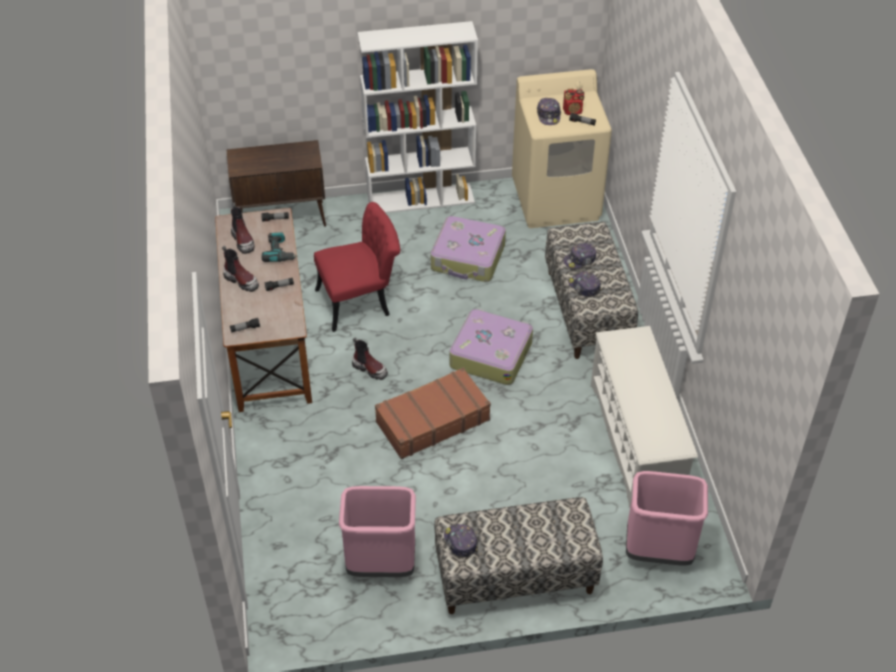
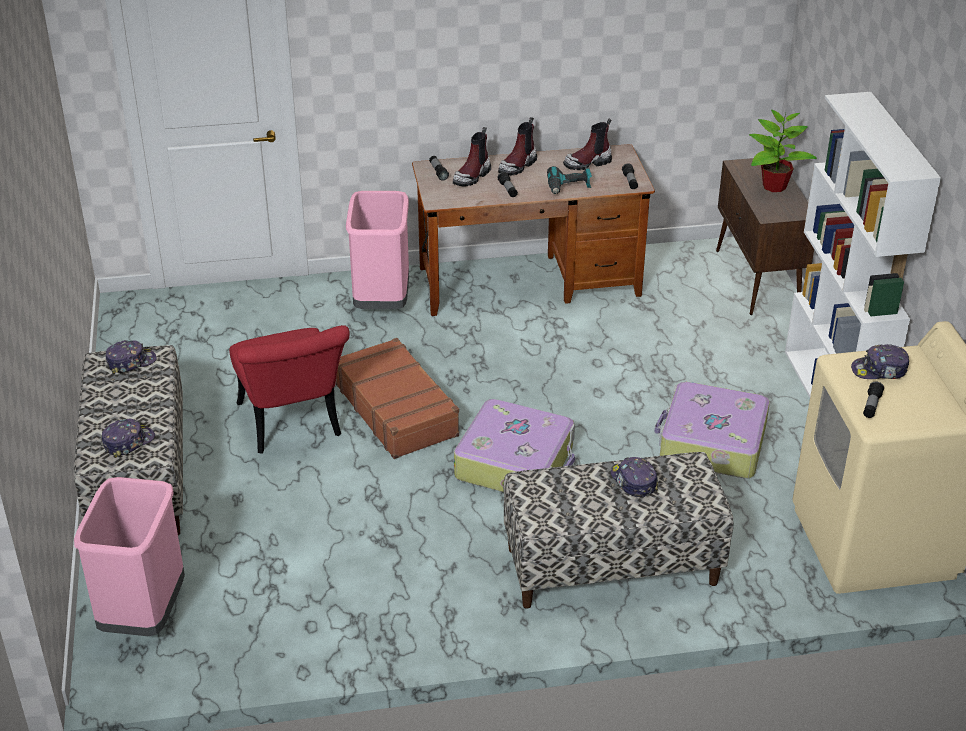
camera: 90 degrees right, 10 degrees down
red chair [314,202,400,332] -> red chair moved to [229,325,350,454]
pink trash can [339,486,416,577] -> pink trash can moved to [346,191,409,309]
boot [352,337,388,380] -> boot moved to [453,127,491,187]
radio [563,89,584,115] -> none
cap [568,271,601,297] -> cap moved to [102,419,155,458]
white shoe rack [591,326,698,507] -> none
none -> potted plant [749,110,817,192]

